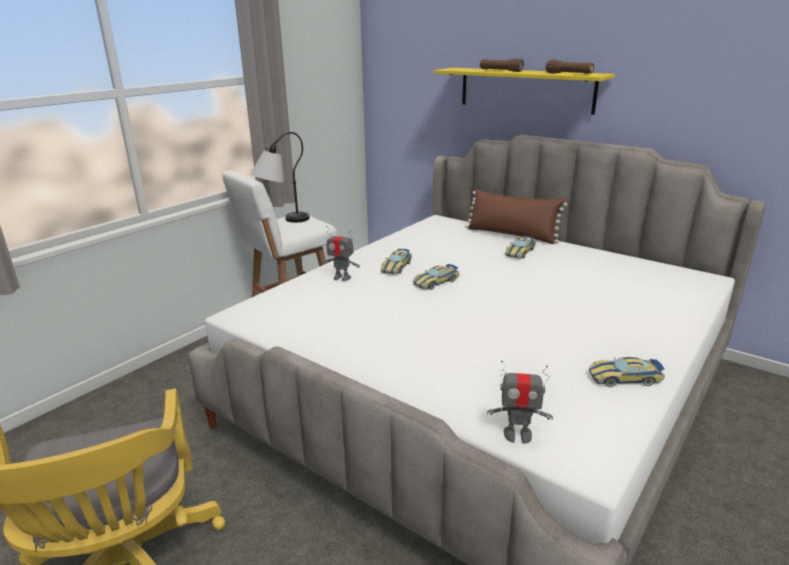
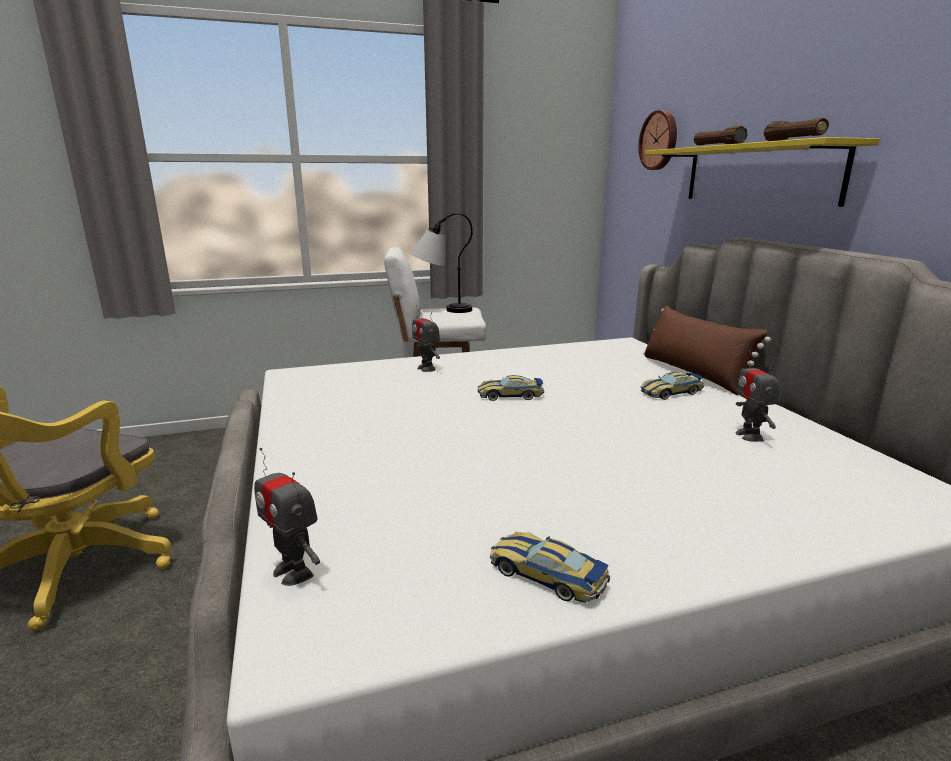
camera: 35 degrees right, 5 degrees down
toy car [381,249,412,275] -> none
none -> wall clock [638,110,677,170]
none -> toy robot [736,350,780,442]

